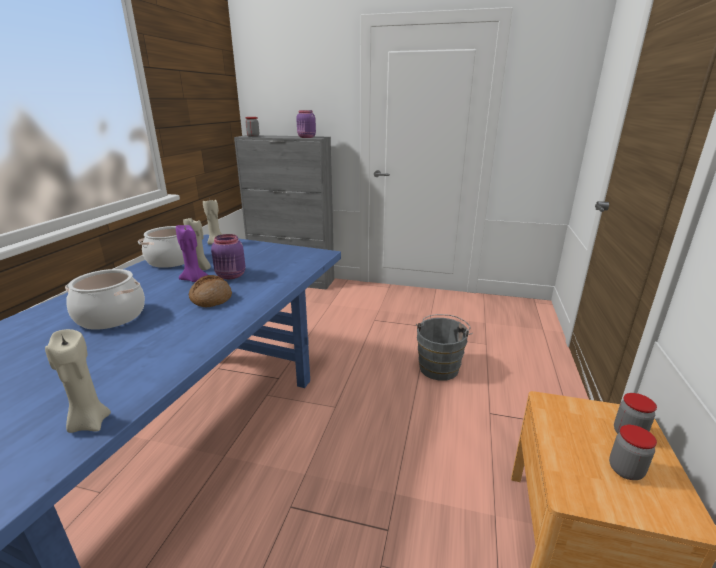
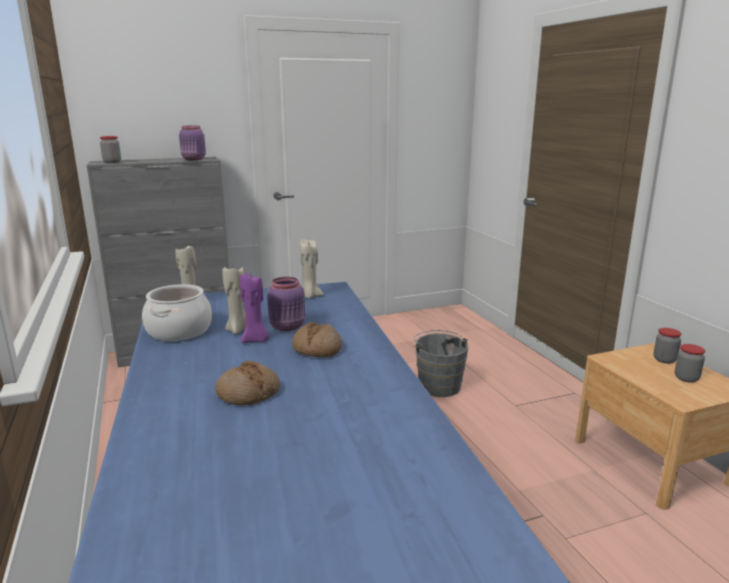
camera: 35 degrees left, 5 degrees down
beige candle [45,329,111,433] -> beige candle moved to [300,240,324,299]
cooking pot [65,269,145,330] -> bread [215,361,280,405]

